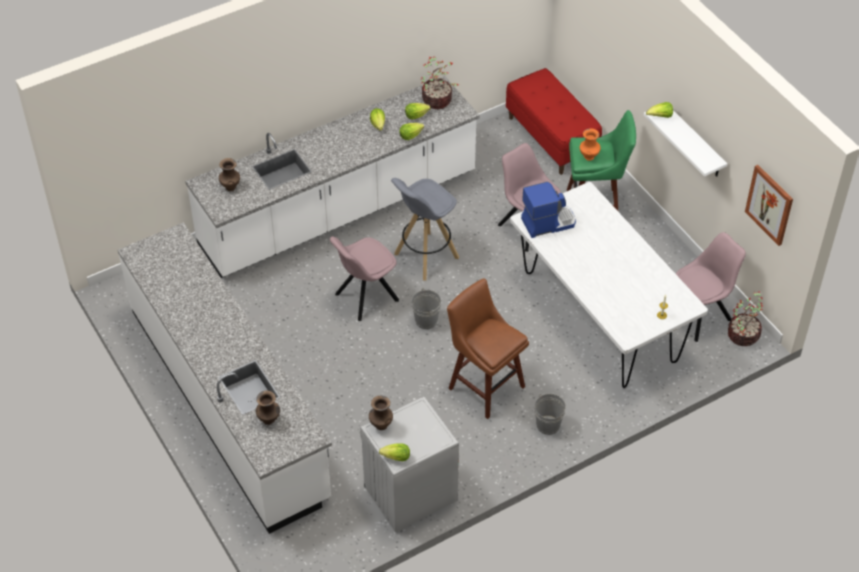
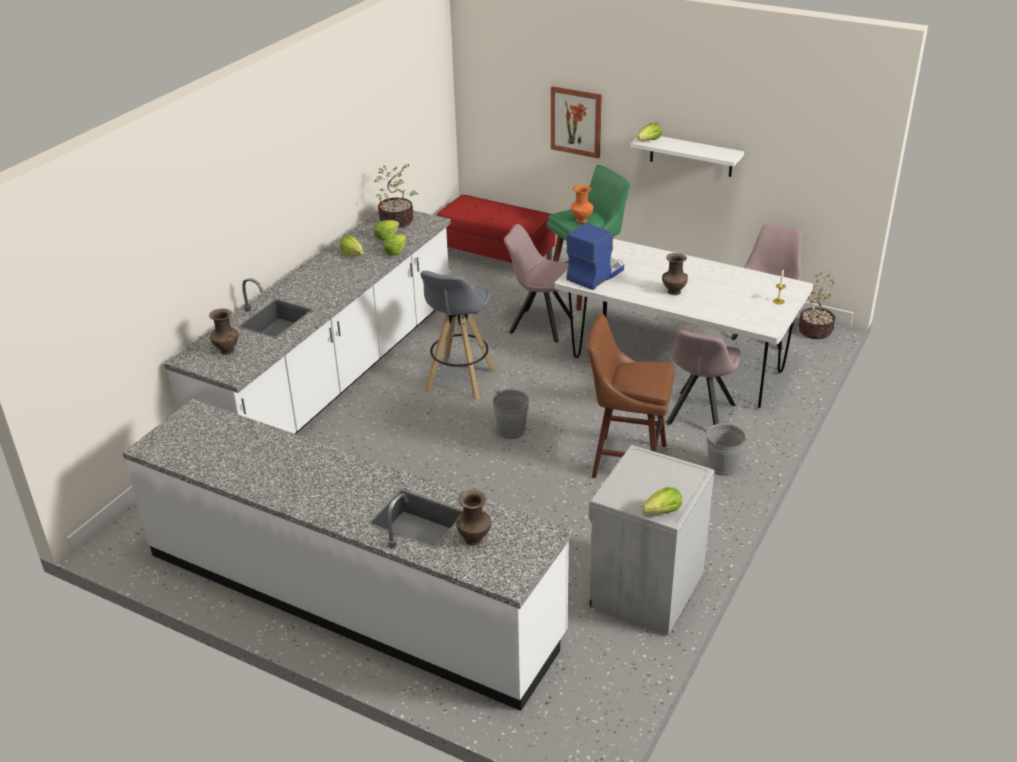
camera: 30 degrees left, 15 degrees down
pink chair [330,236,399,321] -> pink chair moved to [666,330,741,425]
brown vase [369,396,393,430] -> brown vase moved to [662,253,688,295]
picture [745,165,793,246] -> picture moved to [551,86,602,159]

